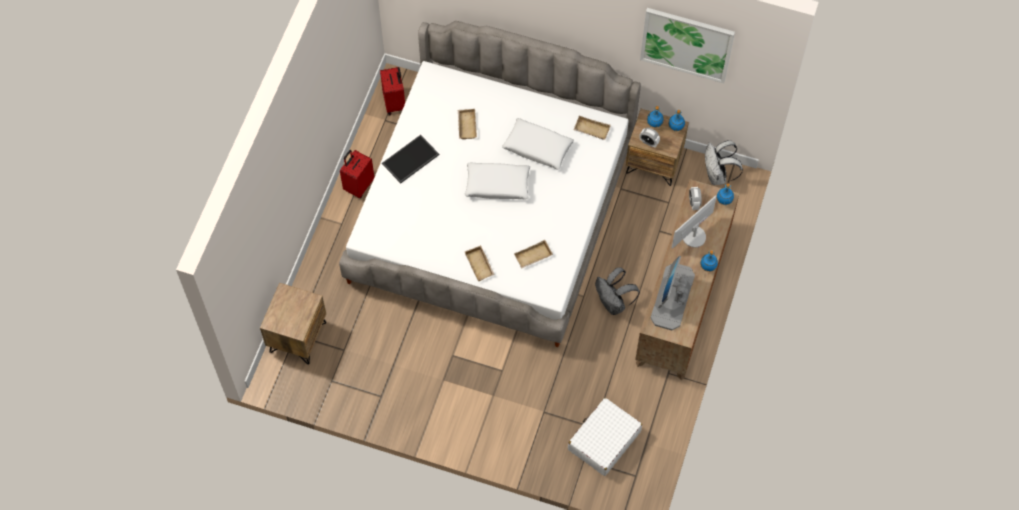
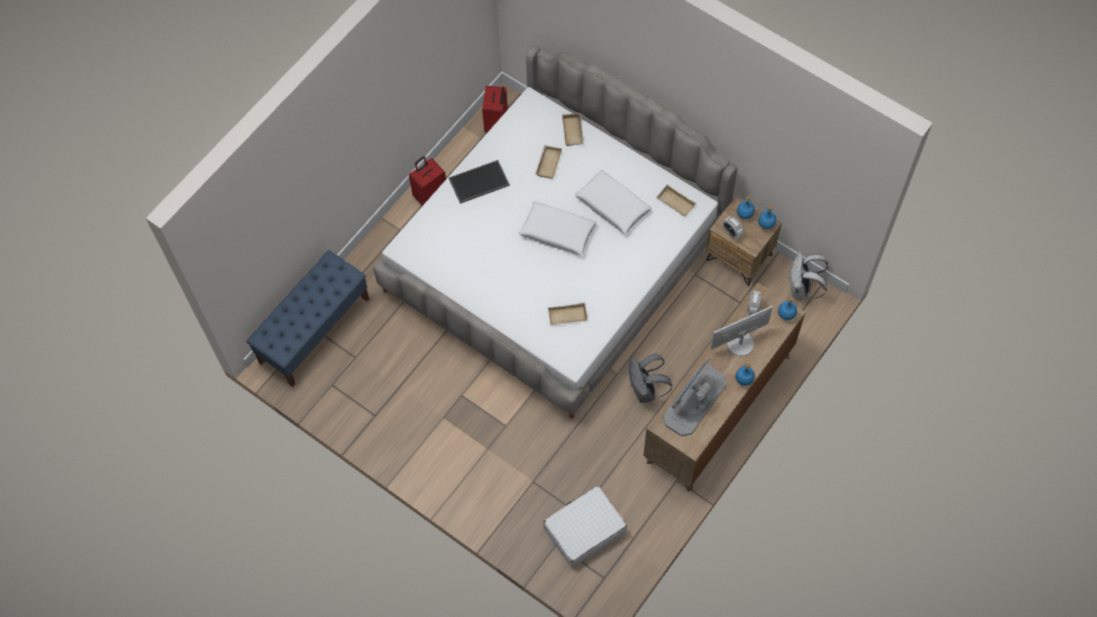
camera: 20 degrees right, 0 degrees up
brown nightstand [260,283,326,364] -> blue bench [246,250,369,387]
beige tray [465,245,495,281] -> beige tray moved to [562,113,584,146]
picture [640,8,735,83] -> none

